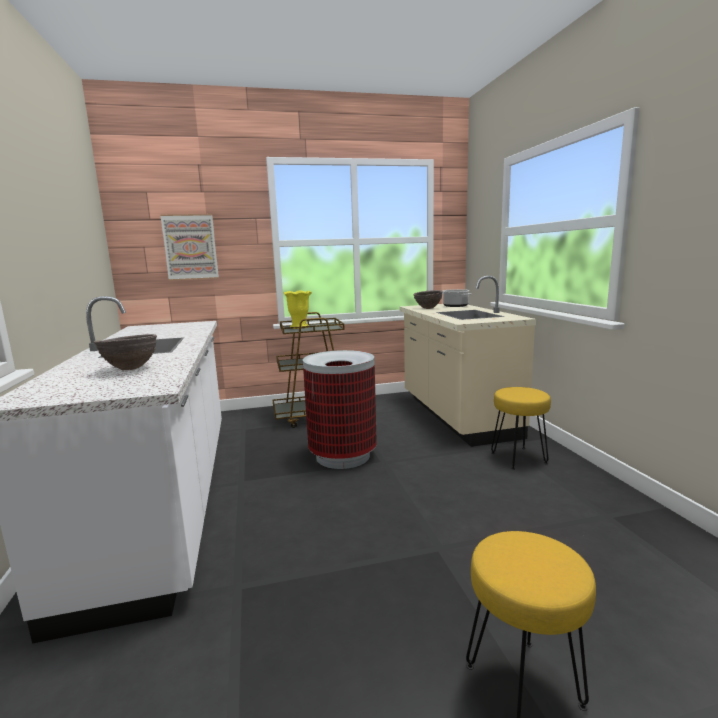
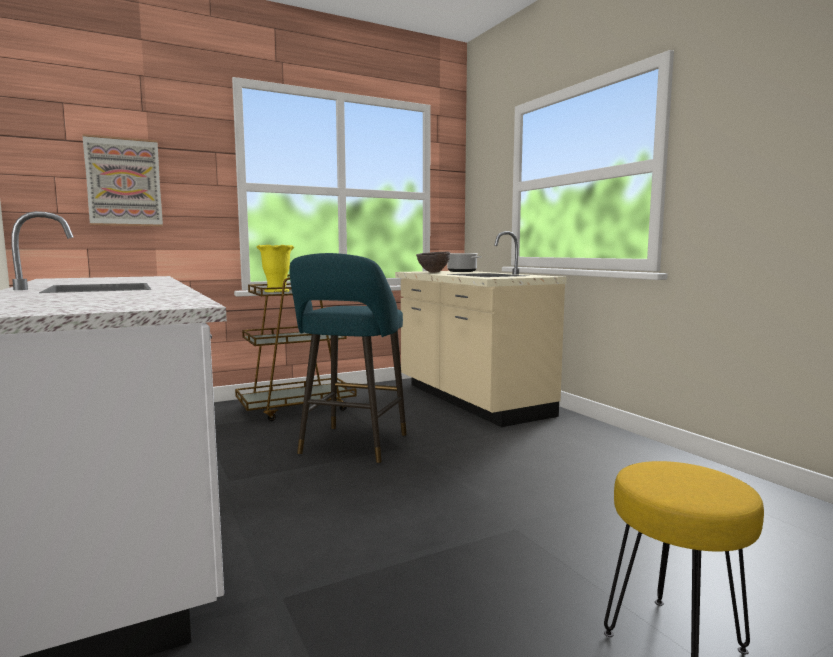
camera: 15 degrees left, 5 degrees down
brown bowl [94,334,157,370] -> none
trash can [303,350,377,469] -> turquoise stool [289,253,407,463]
yellow stool [491,387,551,470] -> none

